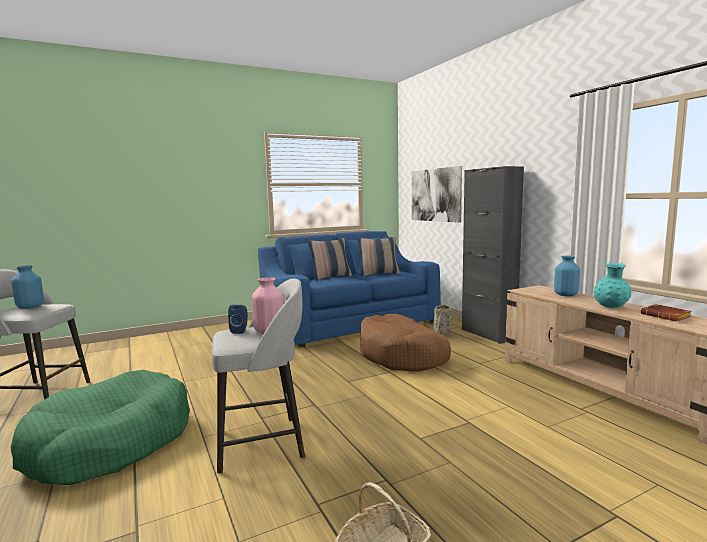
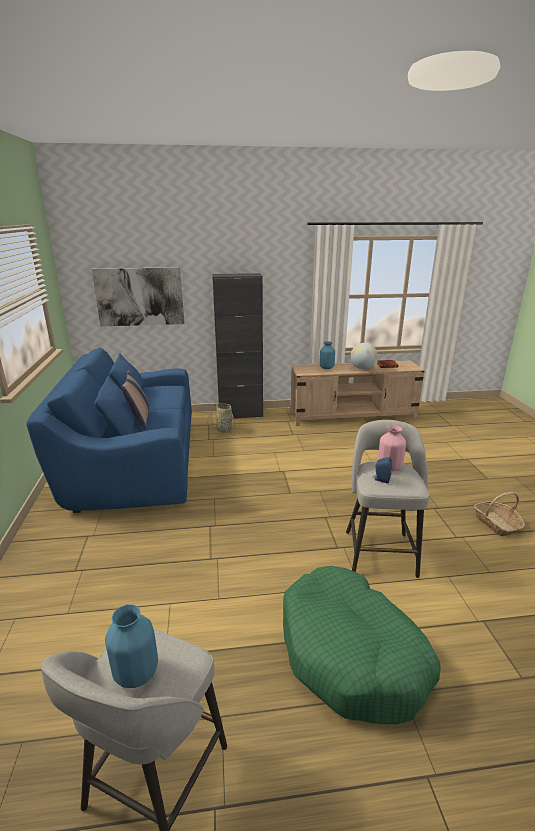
camera: 70 degrees left, 15 degrees up
pillow [357,237,400,276] -> none
brown dog bed [360,313,451,372] -> none
turquoise vase [594,263,632,308] -> globe [350,343,378,369]

